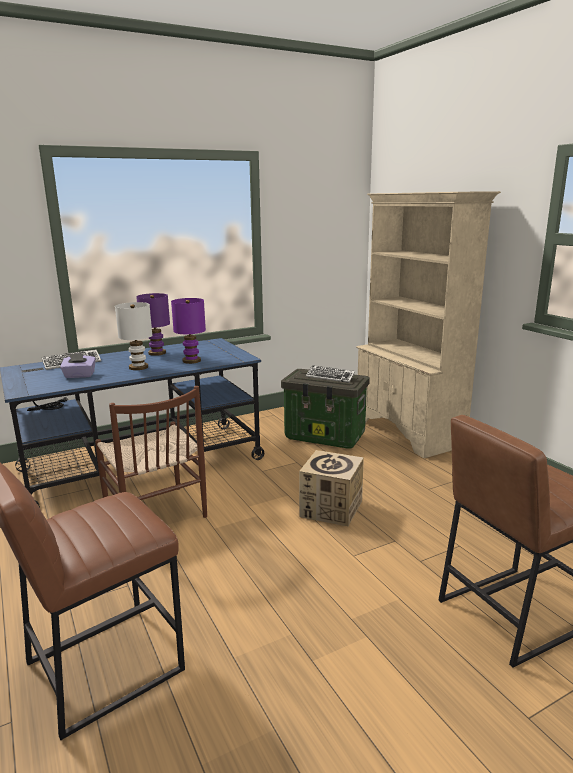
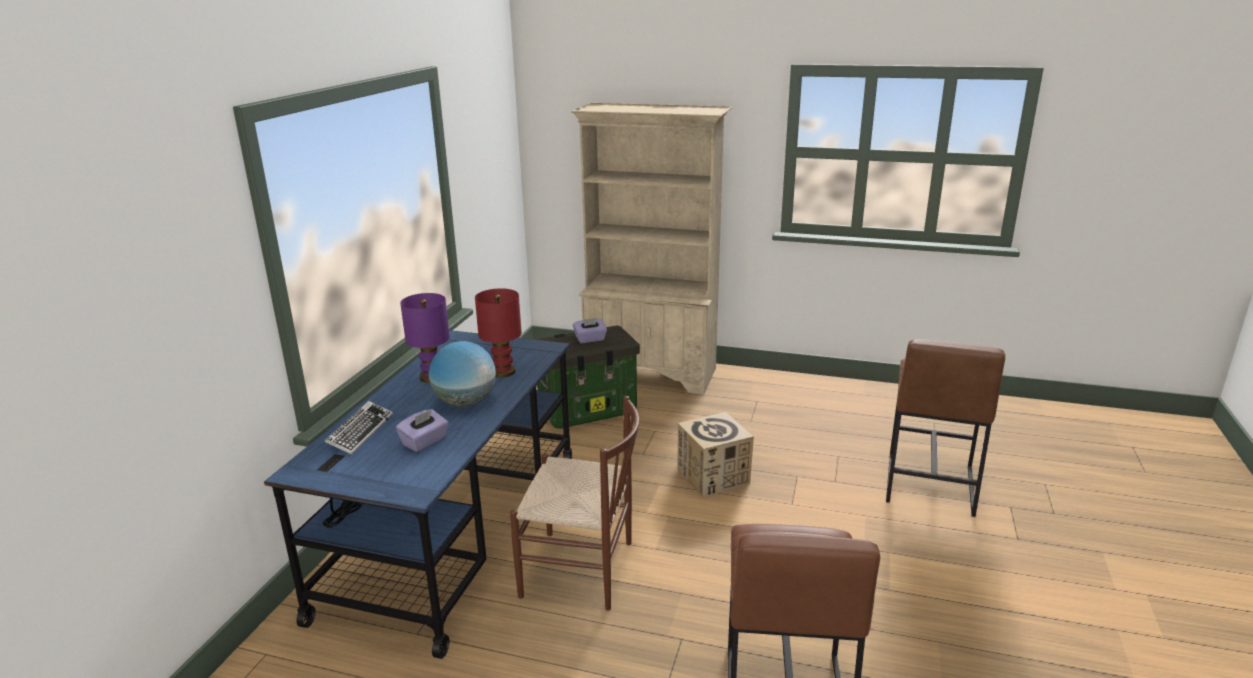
camera: 45 degrees left, 5 degrees up
white table lamp [115,302,152,370] -> globe [429,341,496,407]
purple table lamp [171,298,206,364] -> red table lamp [475,288,522,378]
keyboard [306,365,355,383] -> purple tissue box [573,318,607,343]

